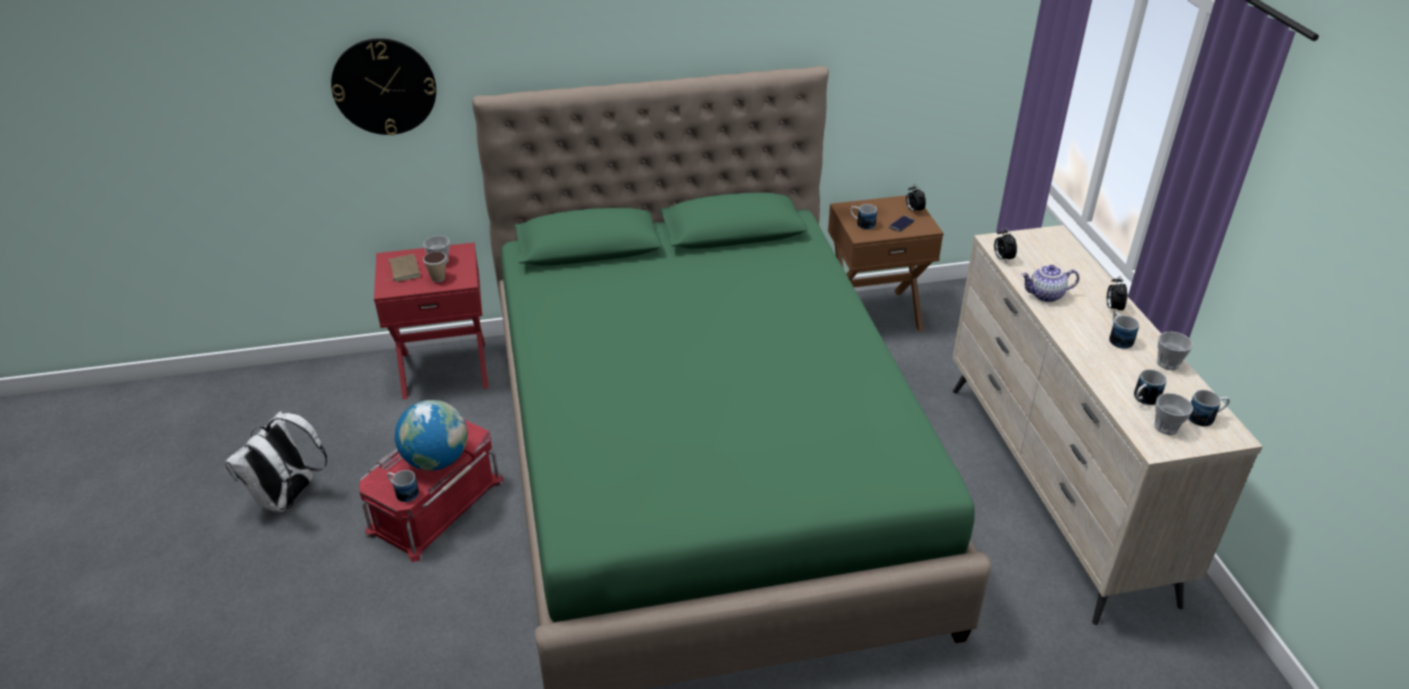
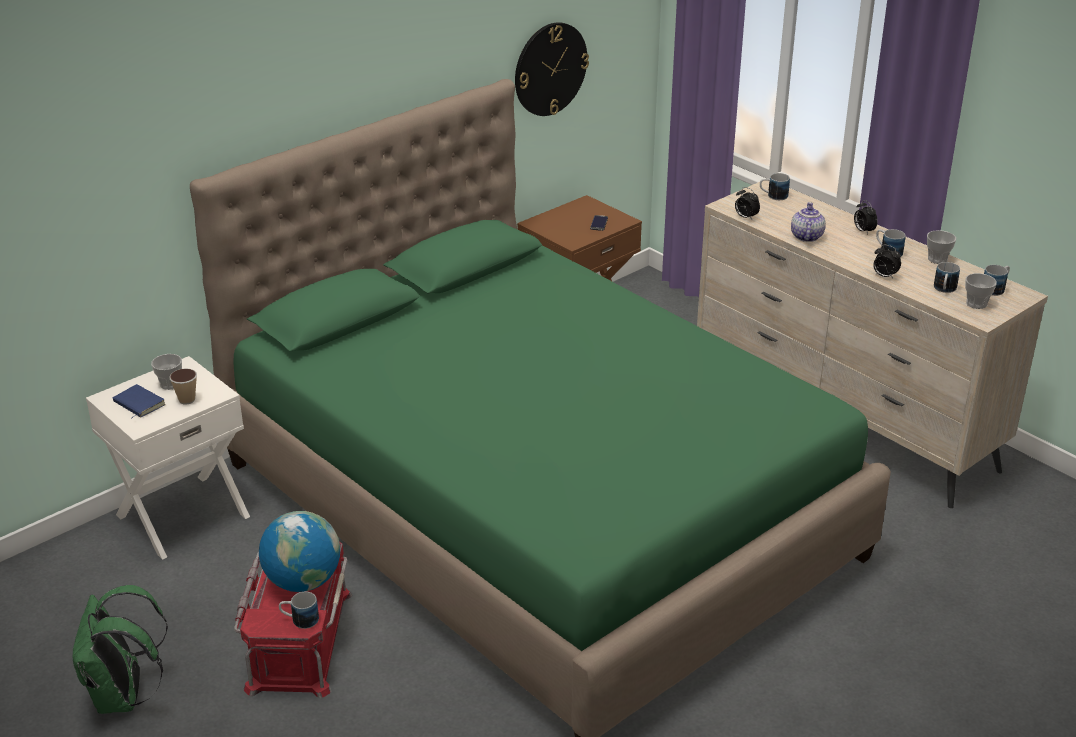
camera: 30 degrees left, 5 degrees down
white backpack [225,411,327,512] -> green backpack [73,585,168,714]
wall clock [331,38,436,135] -> wall clock moved to [515,22,589,116]
red nightstand [374,243,488,399] -> white nightstand [86,356,250,560]
brown book [385,254,420,282] -> blue book [113,384,166,419]
mug [850,204,877,230] -> mug moved to [760,173,790,200]
alarm clock [906,184,926,214] -> alarm clock moved to [873,245,901,279]
teapot [1021,265,1079,302] -> teapot turned 135 degrees clockwise [791,202,826,242]

